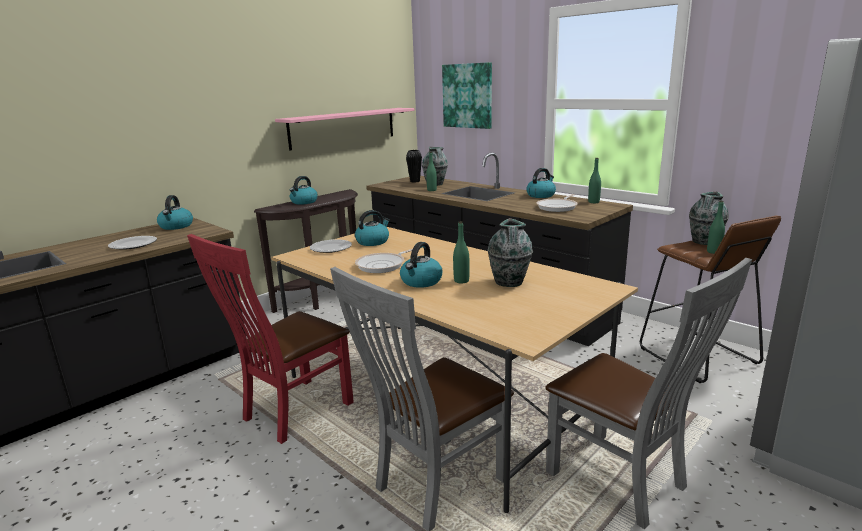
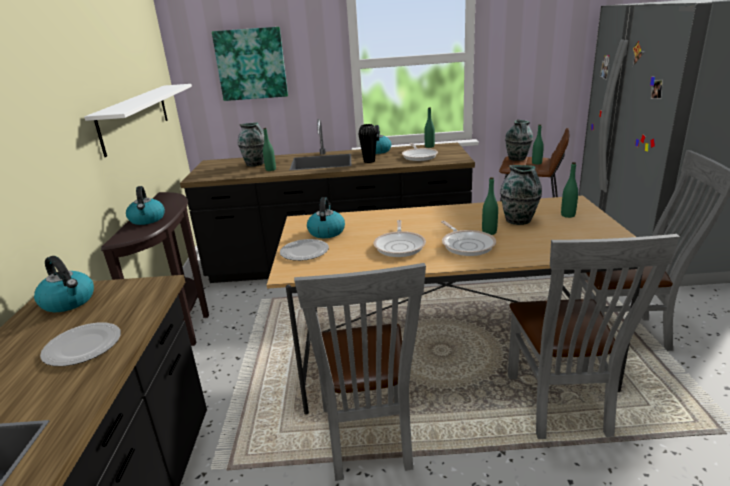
camera: 45 degrees left, 5 degrees up
red chair [187,234,354,444] -> grey chair [294,263,426,481]
pink shelf [275,108,415,151] -> white shelf [84,84,192,157]
kettle [400,242,443,288] -> frying pan [441,221,496,256]
black vase [406,150,422,183] -> black vase moved to [358,124,377,163]
none -> green bottle [561,162,578,218]

